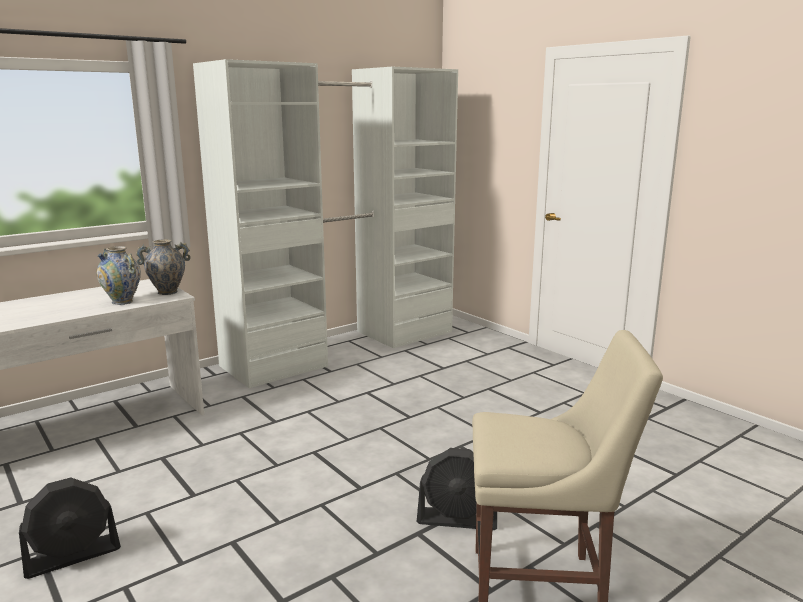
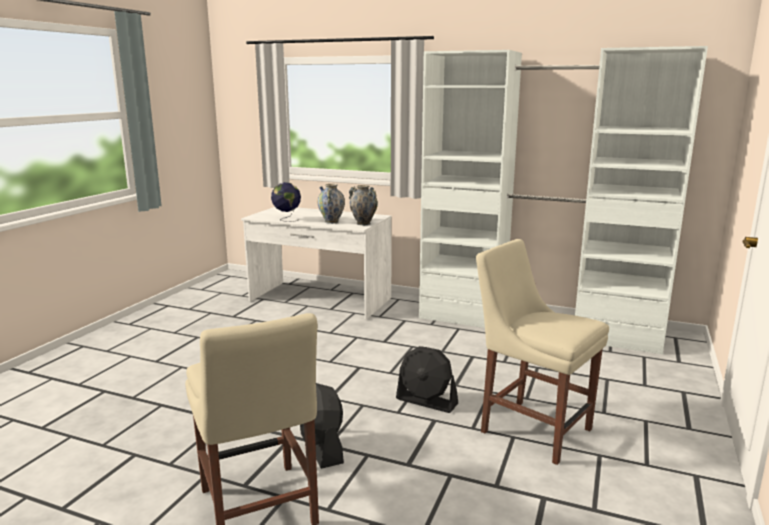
camera: 60 degrees right, 0 degrees up
black fan [19,478,121,579] -> black fan moved to [396,346,458,413]
none -> globe [271,182,301,222]
none -> beige chair [476,239,609,465]

